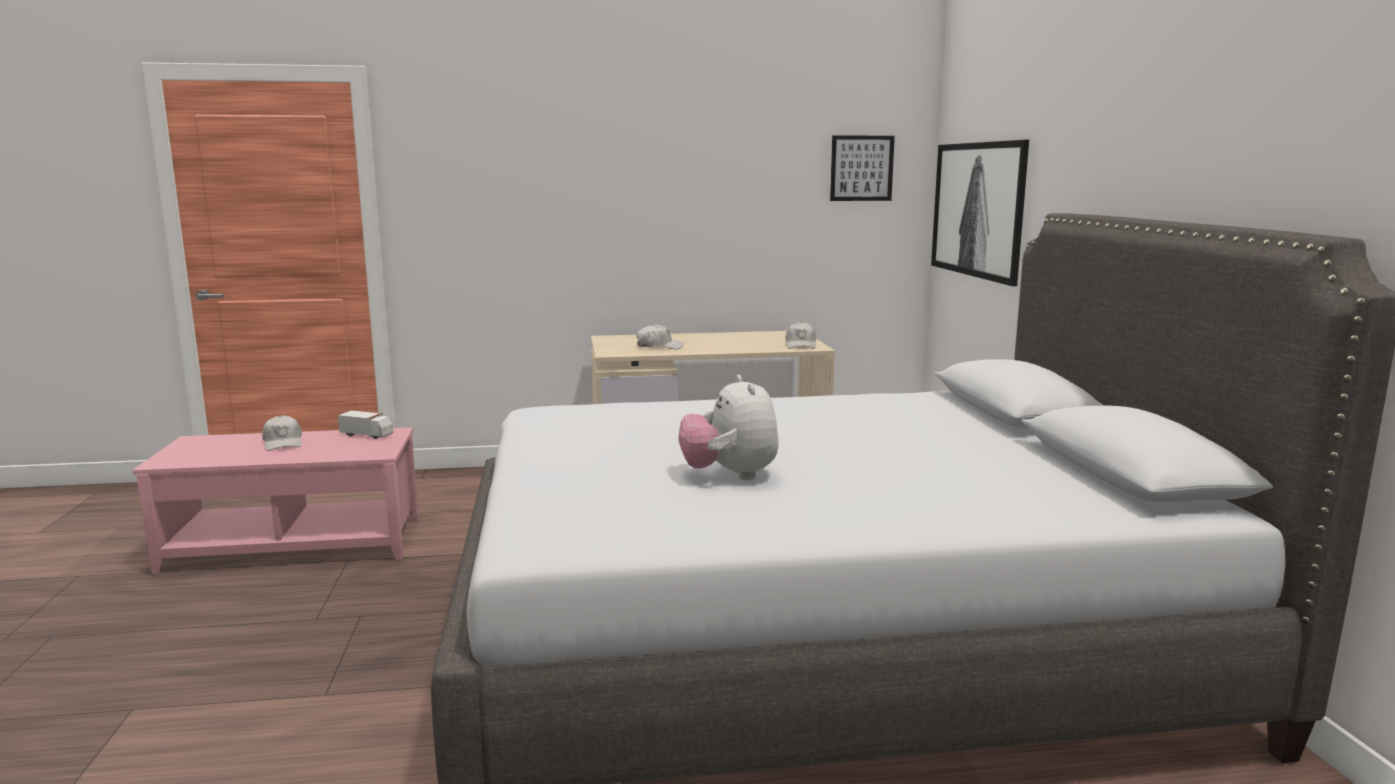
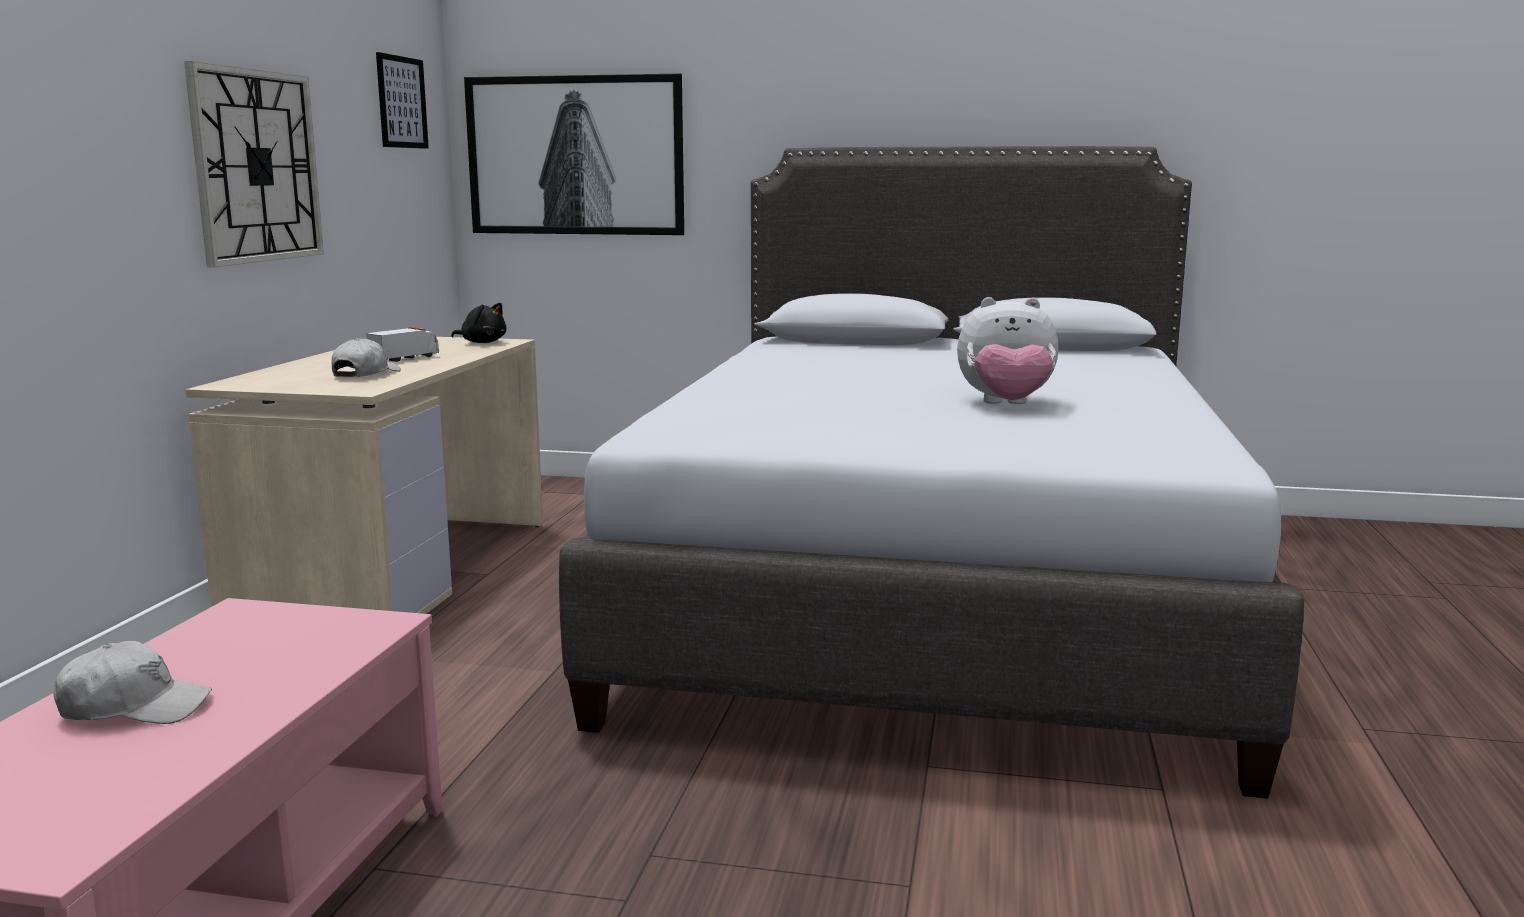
camera: 70 degrees left, 0 degrees up
toy truck [338,411,393,439] -> toy truck moved to [366,327,439,362]
white cap [785,321,816,349] -> black plush toy [451,303,507,343]
none -> wall clock [184,61,324,267]

